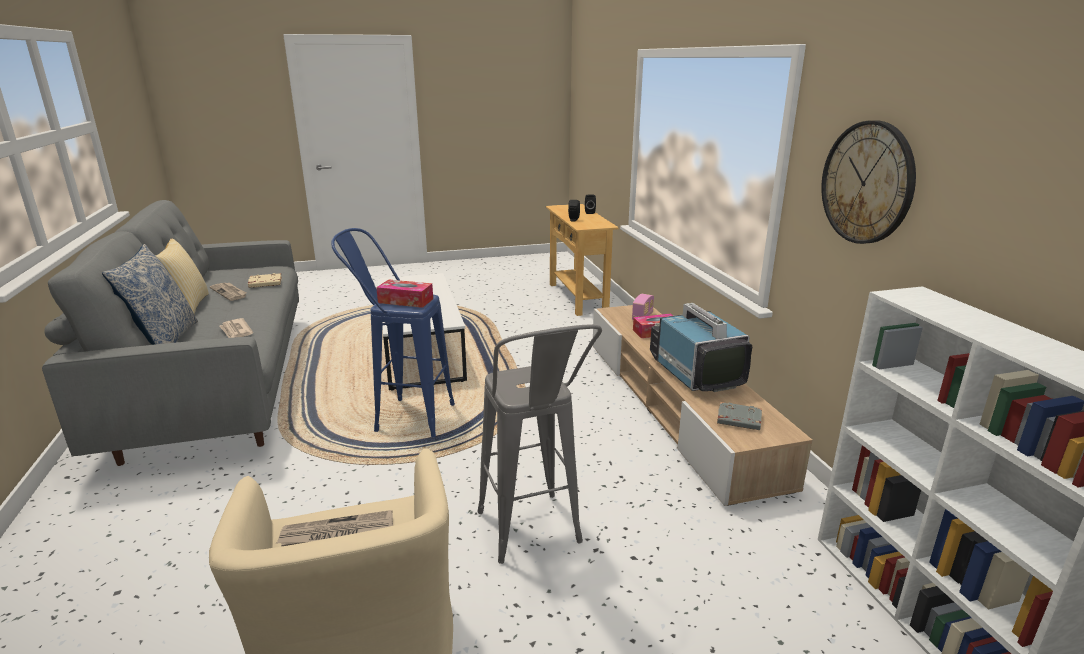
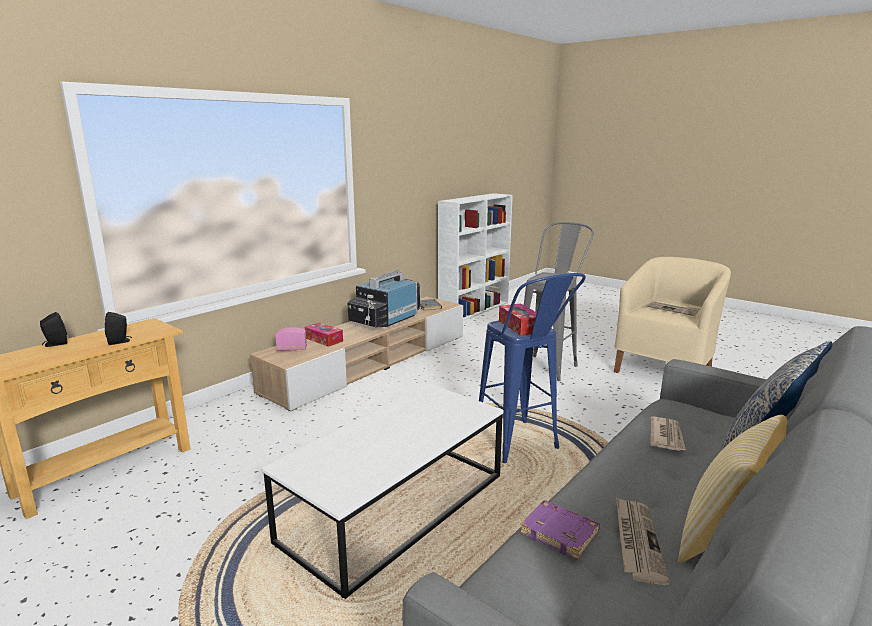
camera: 125 degrees left, 5 degrees down
beige book [248,273,282,288] -> purple book [520,500,600,560]
wall clock [822,120,916,244] -> none

